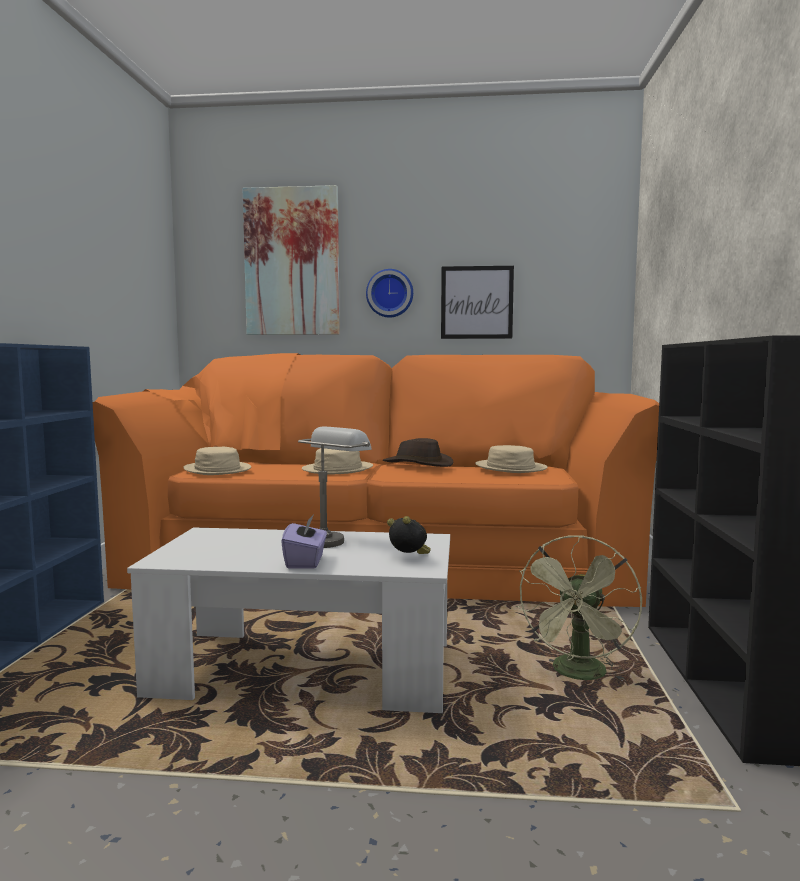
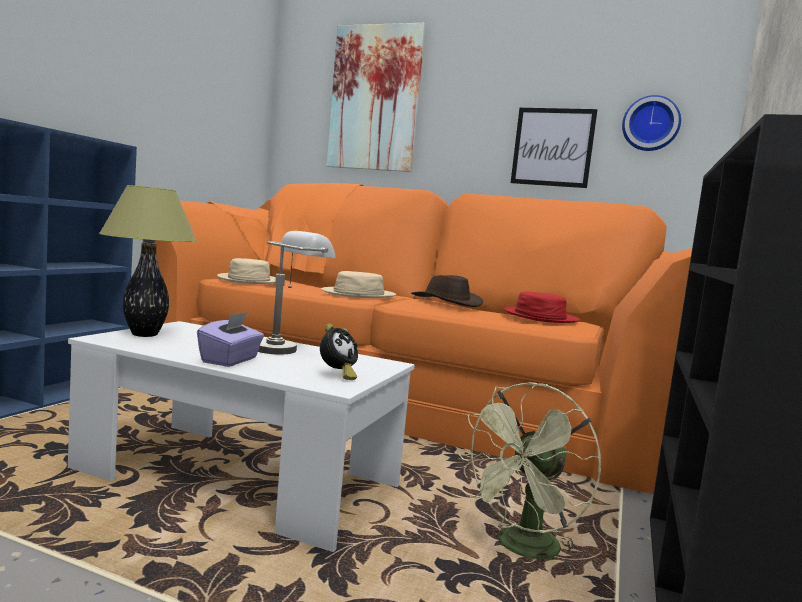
camera: 15 degrees right, 0 degrees up
wall clock [366,269,413,318] -> wall clock moved to [622,95,681,151]
alarm clock [387,516,431,554] -> alarm clock turned 75 degrees clockwise [320,324,358,380]
beige hat [475,445,548,473] -> red hat [503,292,580,323]
none -> table lamp [99,185,197,337]

